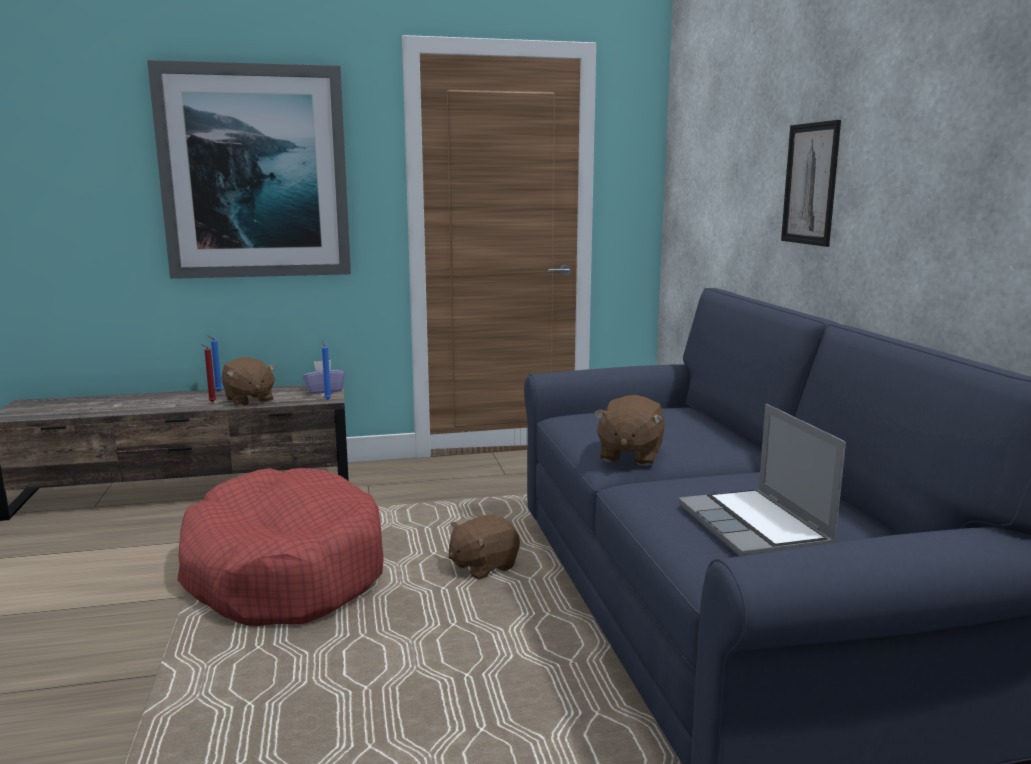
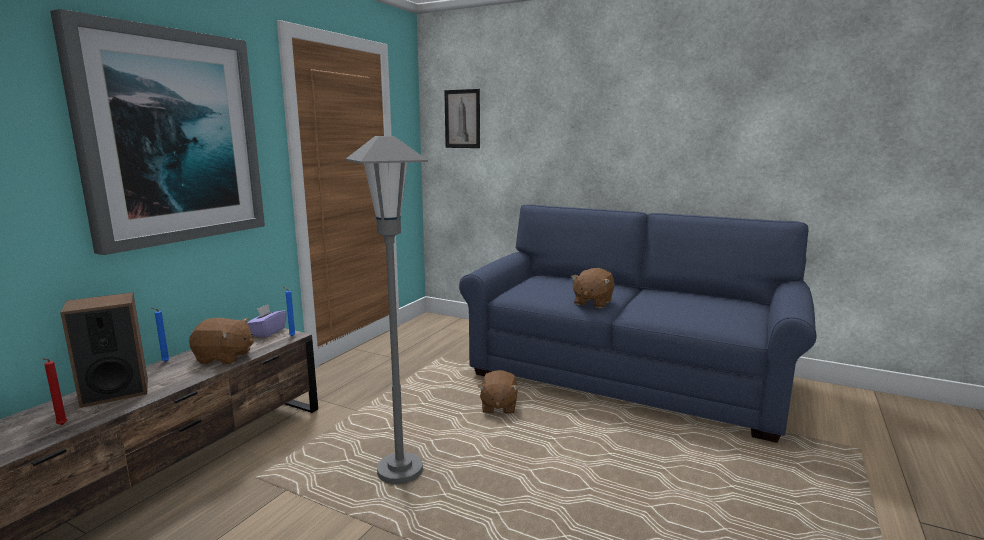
camera: 50 degrees left, 0 degrees up
red dog bed [177,468,384,626] -> grey floor lamp [346,136,428,484]
red candle [201,344,216,402] -> red candle moved to [42,358,67,425]
brown plush toy [594,395,665,466] -> brown plush toy turned 60 degrees clockwise [571,268,615,308]
laptop [678,404,846,556] -> none
picture [781,120,841,247] -> picture moved to [444,89,480,148]
none -> speaker [60,292,148,408]

